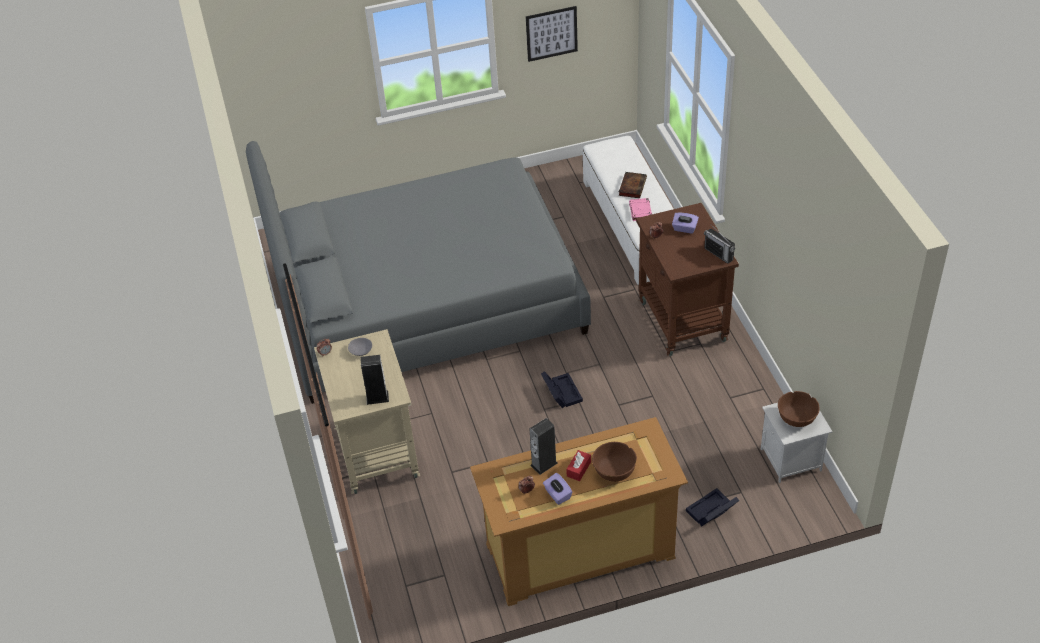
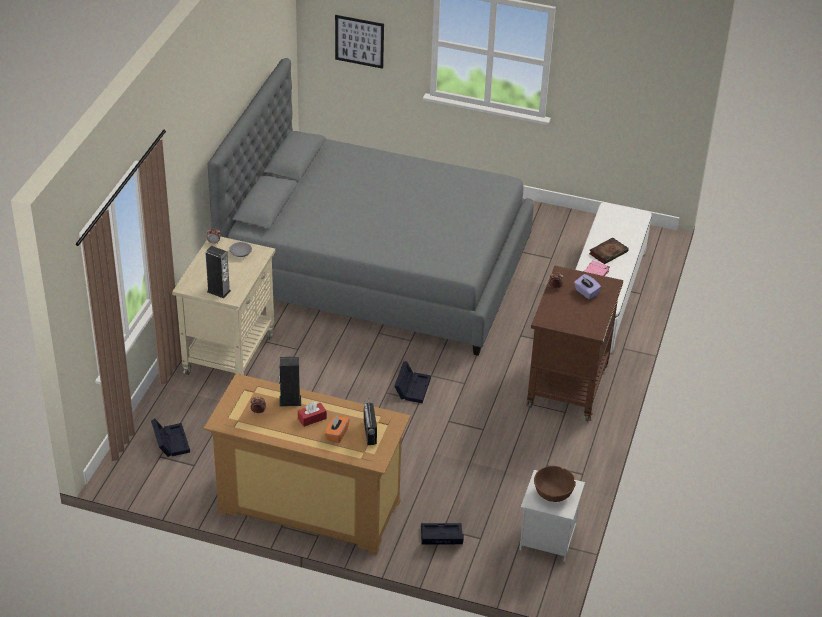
camera: 30 degrees right, 5 degrees down
picture [526,6,578,62] -> picture moved to [335,15,384,69]
purple tissue box [543,473,572,505] -> none
brown bowl [592,442,637,482] -> orange tissue box [324,416,350,443]
radio [704,225,735,264] -> radio moved to [364,398,377,445]
none -> black storage box [151,419,190,457]

